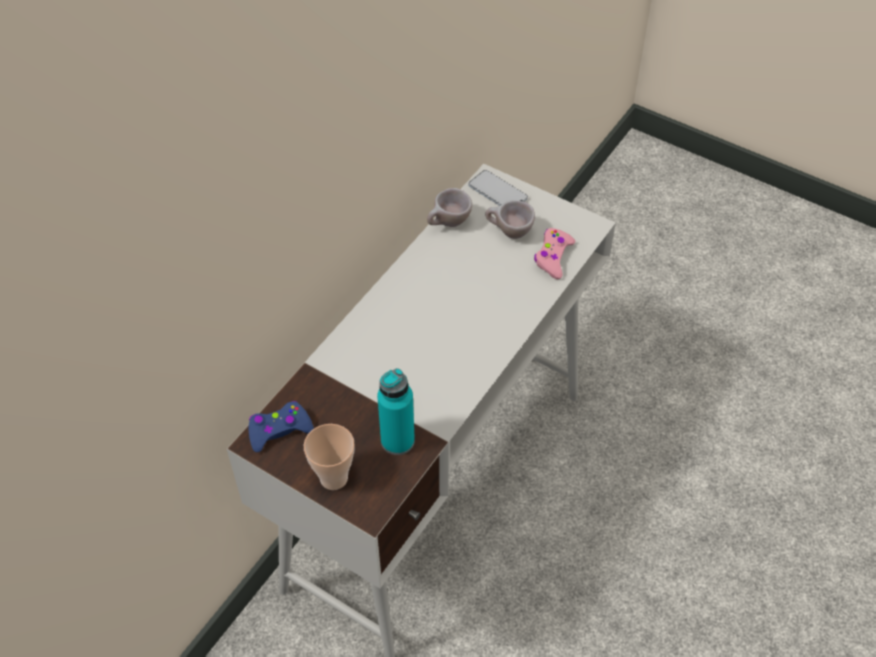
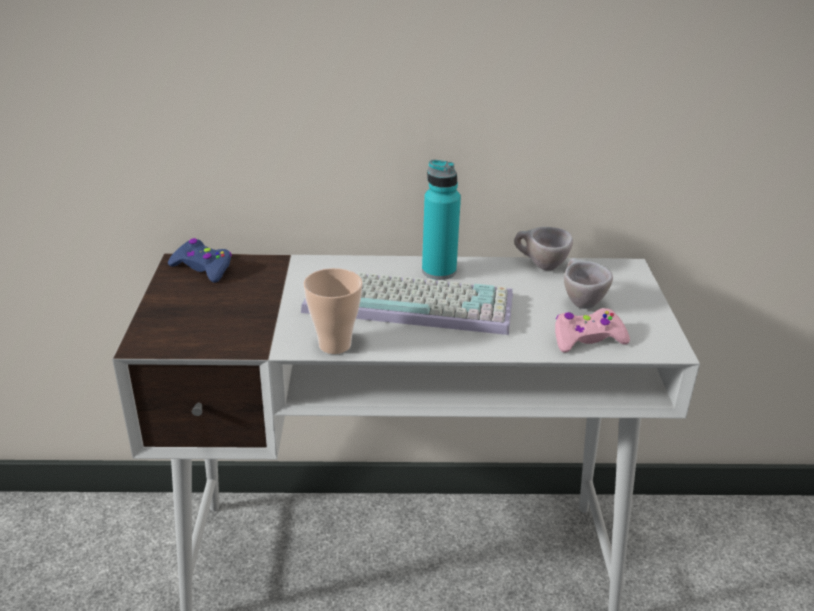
camera: 55 degrees right, 20 degrees down
cup [304,424,355,490] -> cup moved to [303,268,363,354]
turquoise bottle [377,368,415,455] -> turquoise bottle moved to [422,160,461,280]
phone [468,170,528,206] -> none
none -> keyboard [301,271,513,335]

